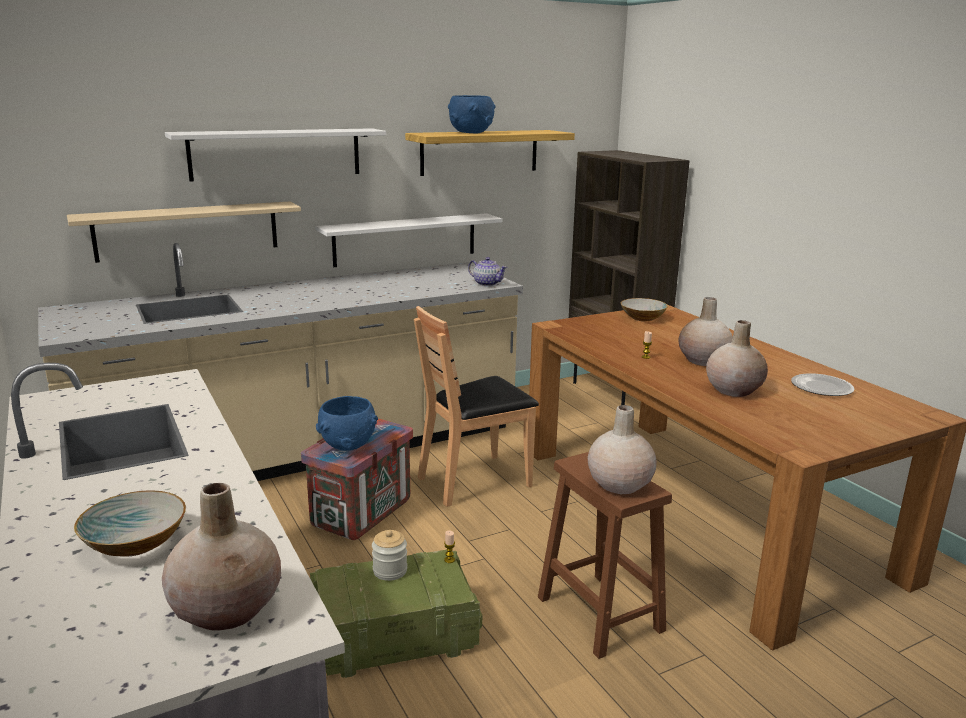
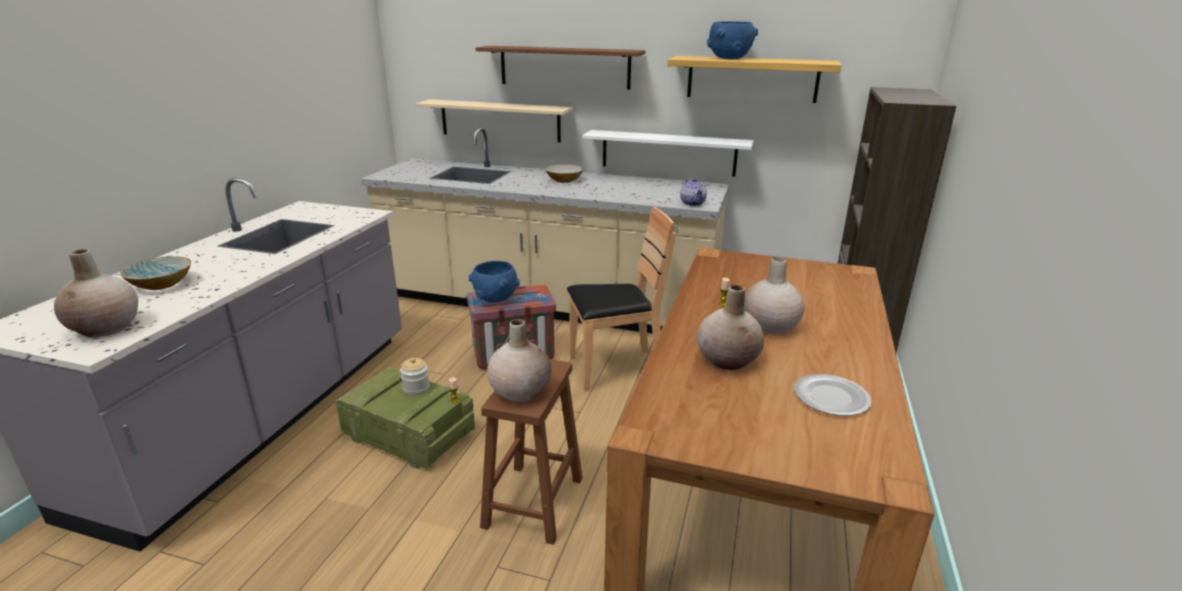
camera: 45 degrees right, 5 degrees up
white shelf [165,128,386,181] -> brown shelf [476,46,645,90]
brown chair [414,306,539,507] -> brown chair turned 150 degrees clockwise [567,207,676,391]
bowl [621,298,668,321] -> bowl moved to [545,164,583,183]

